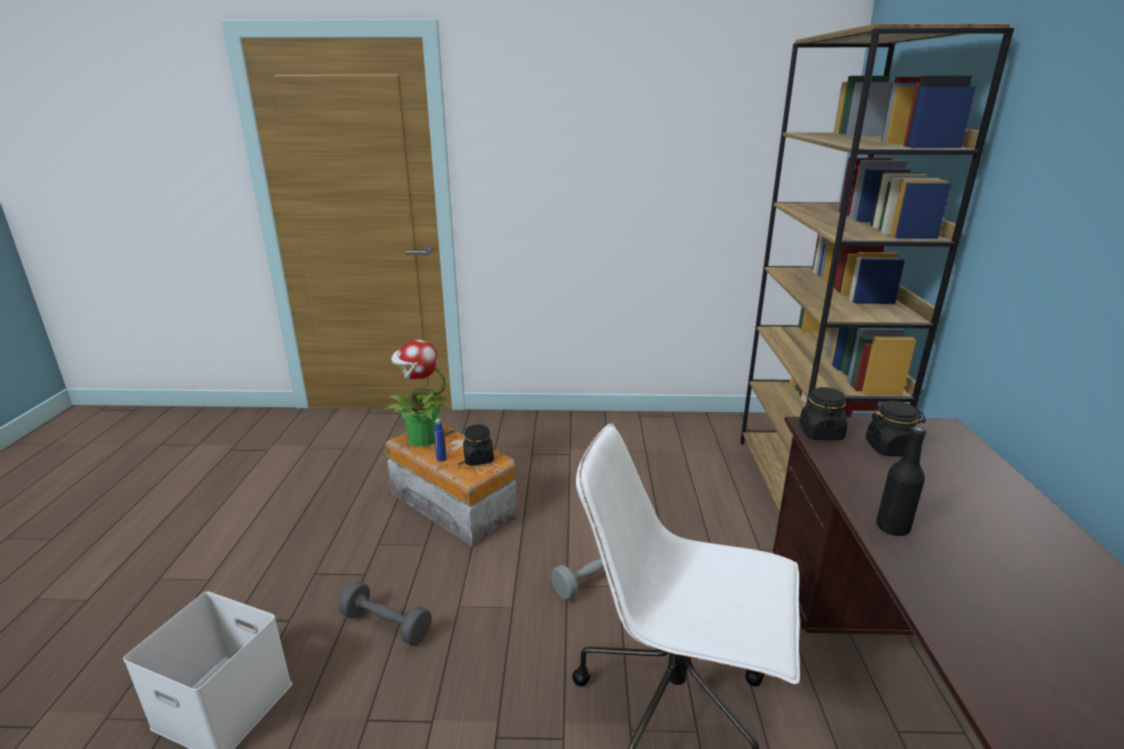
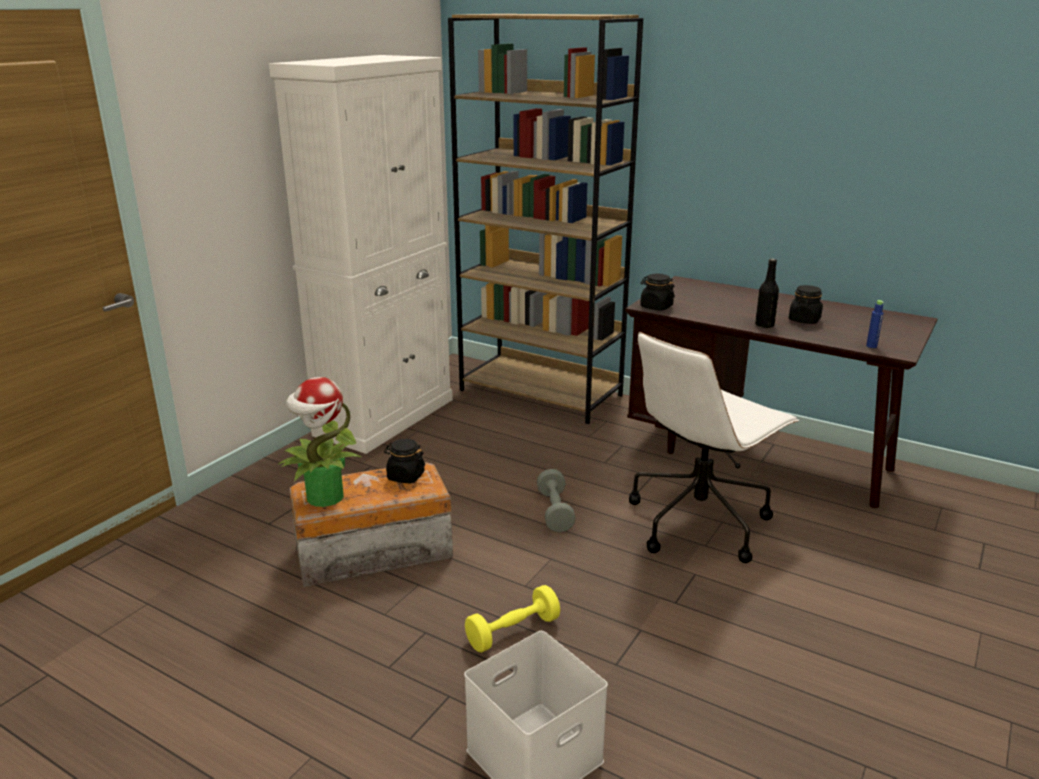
camera: 60 degrees left, 0 degrees up
grey dumbbell [339,581,431,646] -> yellow dumbbell [465,585,560,652]
blue bottle [434,419,446,462] -> blue bottle moved to [866,300,884,348]
black jar [866,401,926,456] -> black jar moved to [789,285,823,324]
none -> white cabinet [269,55,453,454]

